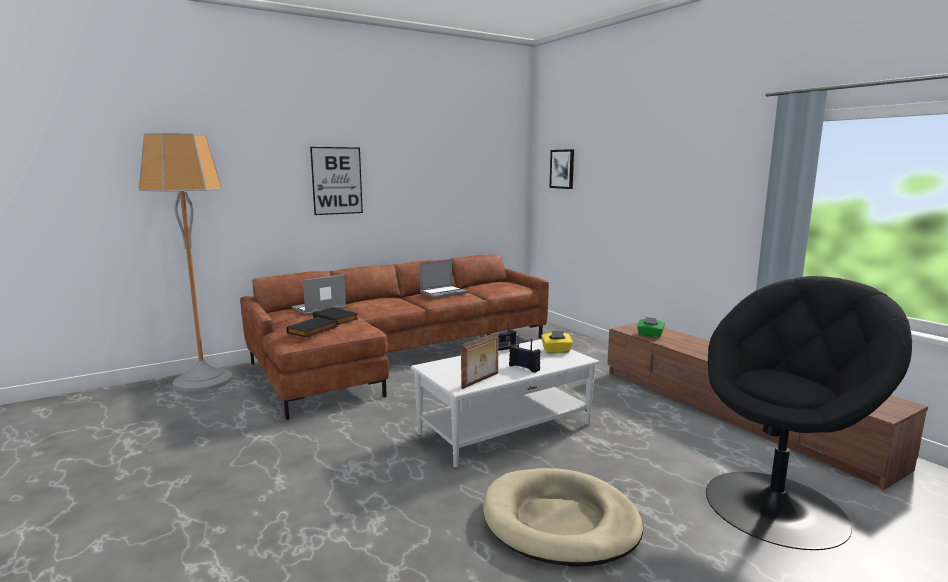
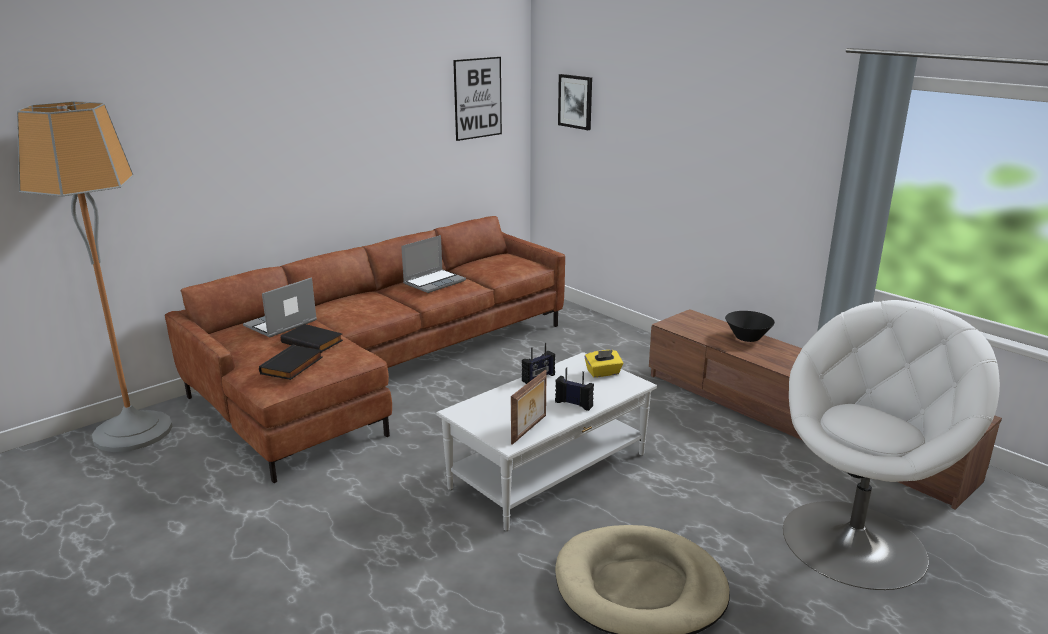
camera: 10 degrees left, 10 degrees up
picture [310,147,363,215] -> picture moved to [453,57,502,141]
green tissue box [637,317,665,338] -> none
black armchair [706,276,912,550] -> white armchair [783,300,1000,590]
none -> black bowl [725,311,775,342]

